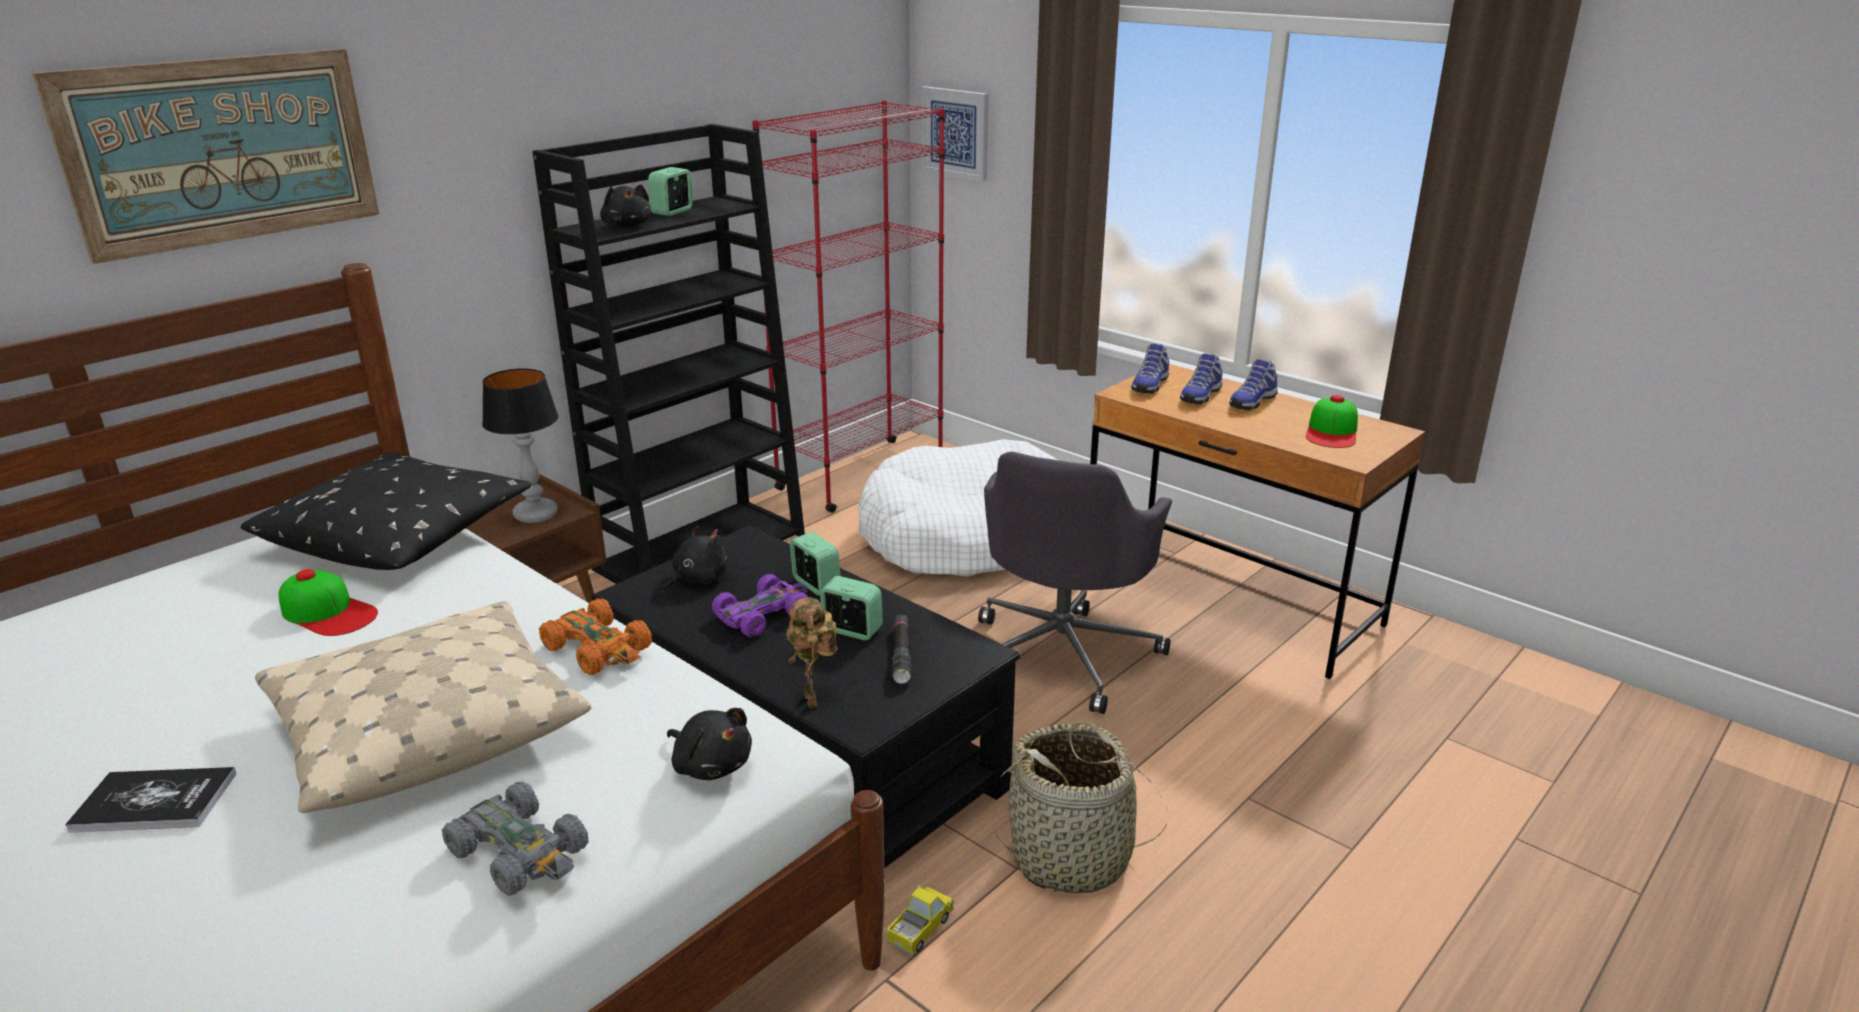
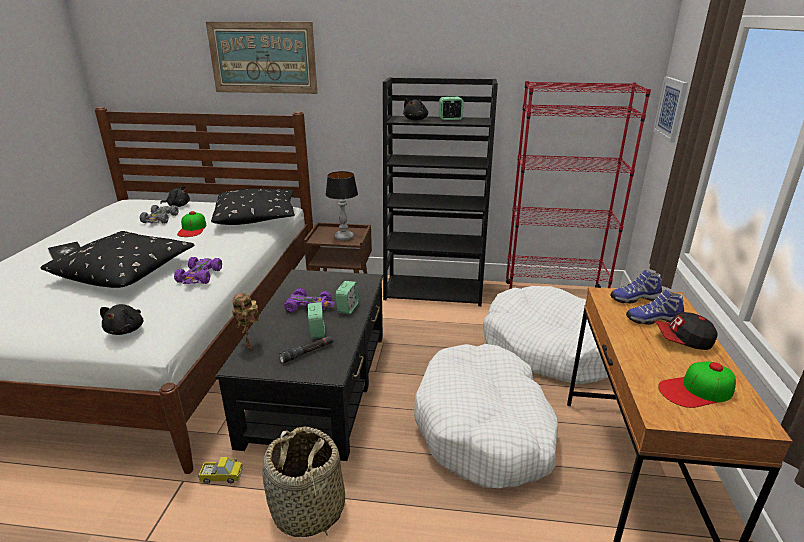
camera: 55 degrees right, 0 degrees up
beige pillow [255,601,591,813] -> black pillow [40,231,194,288]
grey toy car [442,782,589,896] -> grey toy car moved to [140,205,178,223]
orange toy car [539,598,652,675] -> purple toy car [174,257,222,284]
black plush toy [662,526,727,593] -> black plush toy moved to [160,186,190,207]
toy robot [786,597,838,708] -> toy robot turned 60 degrees counterclockwise [232,293,260,350]
grey office chair [978,452,1172,714] -> white dog bed [414,344,558,488]
shoe [1229,359,1278,411] -> cap [654,312,717,350]

